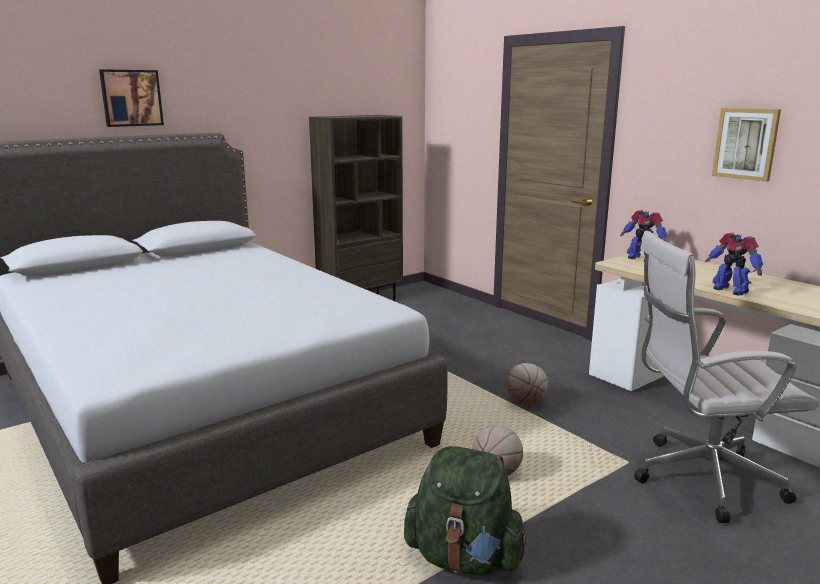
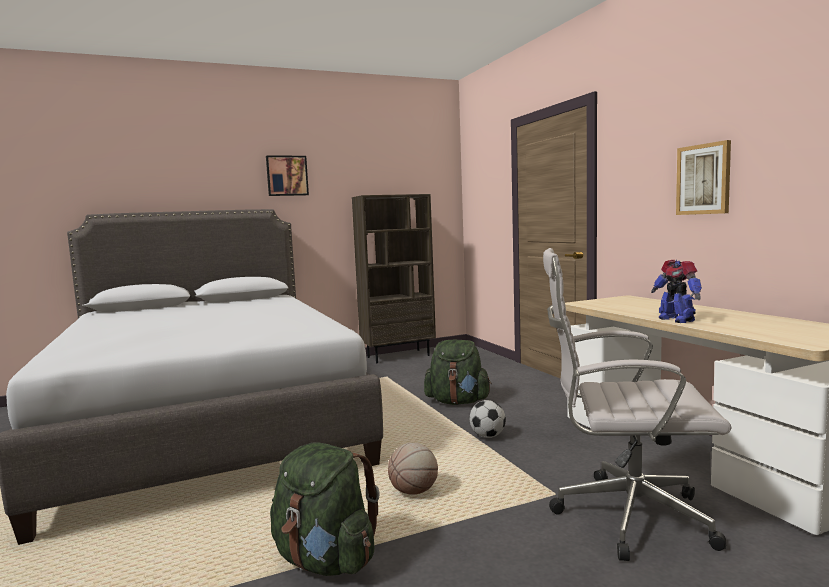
camera: 15 degrees right, 10 degrees down
picture [99,69,164,127] -> picture moved to [266,155,309,196]
basketball [506,363,548,404] -> football [469,400,506,438]
toy robot [620,210,667,261] -> none
none -> green backpack [424,340,492,405]

